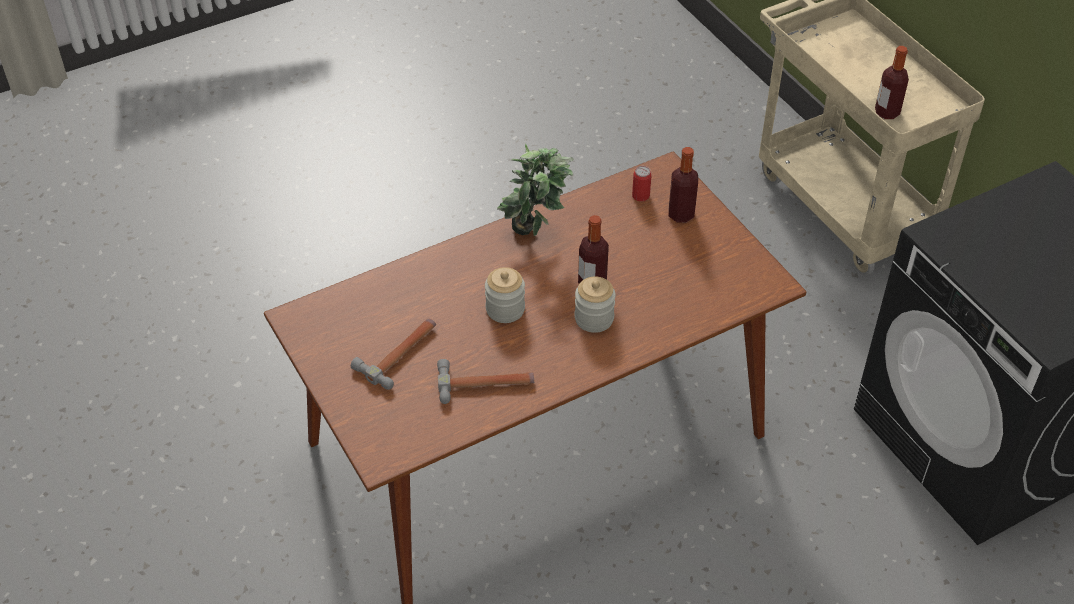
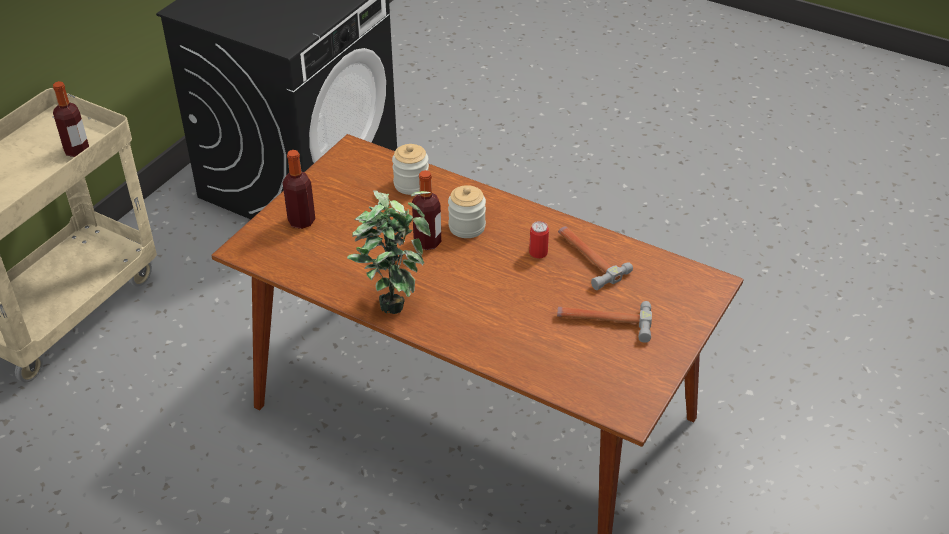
camera: 120 degrees left, 5 degrees down
jar [485,267,525,323] -> jar moved to [392,144,429,195]
can [632,166,652,202] -> can moved to [529,221,549,259]

